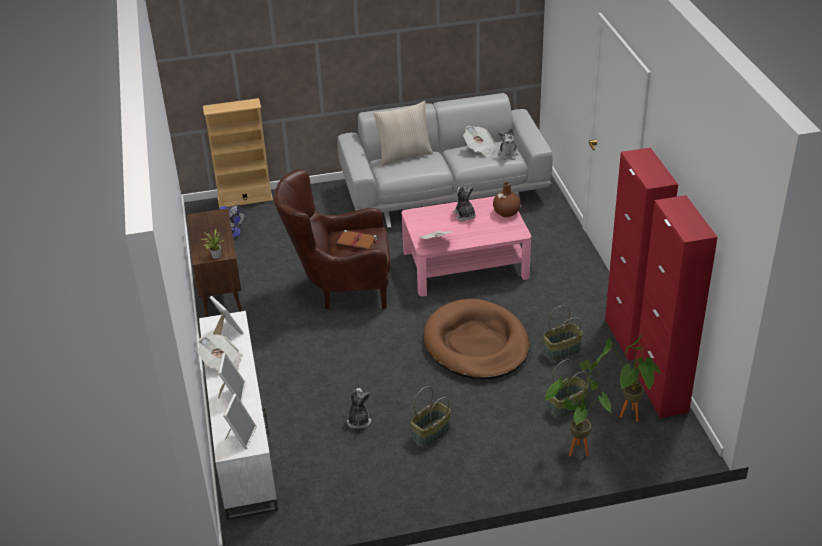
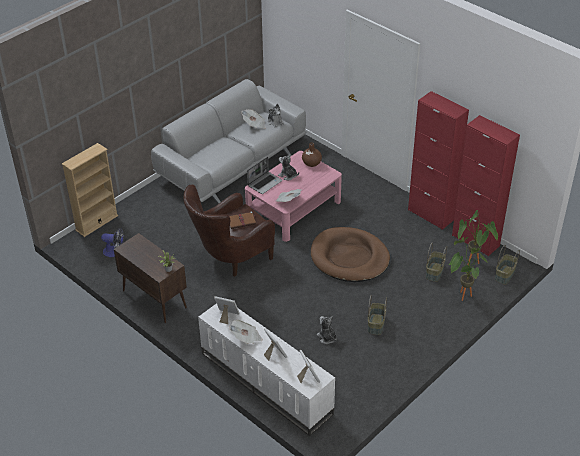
camera: 35 degrees left, 5 degrees up
beige pillow [373,101,433,166] -> none
basket [543,306,583,361] -> basket moved to [495,245,520,284]
none -> laptop [247,157,282,194]

